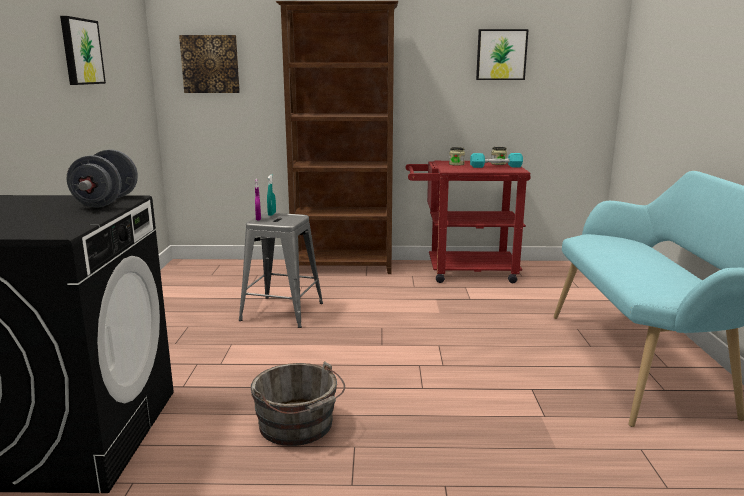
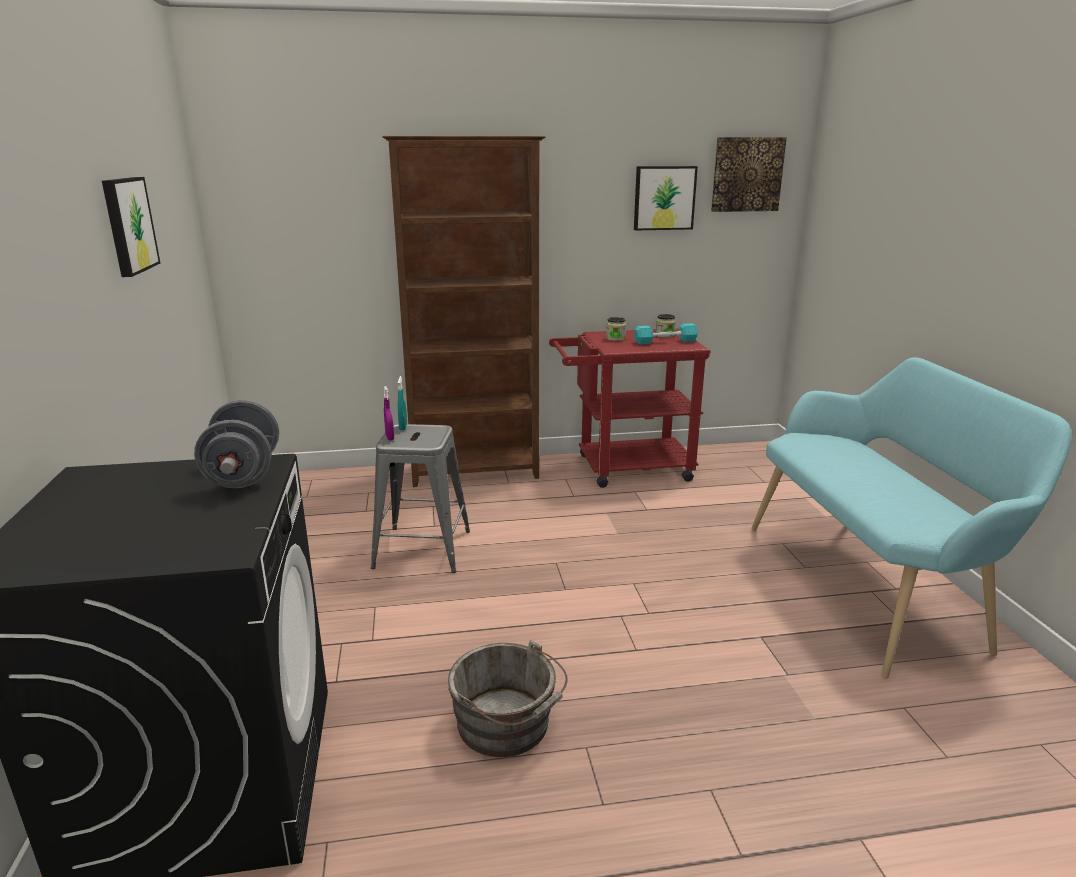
camera: 10 degrees left, 5 degrees up
picture [179,35,240,93] -> picture moved to [711,137,787,212]

